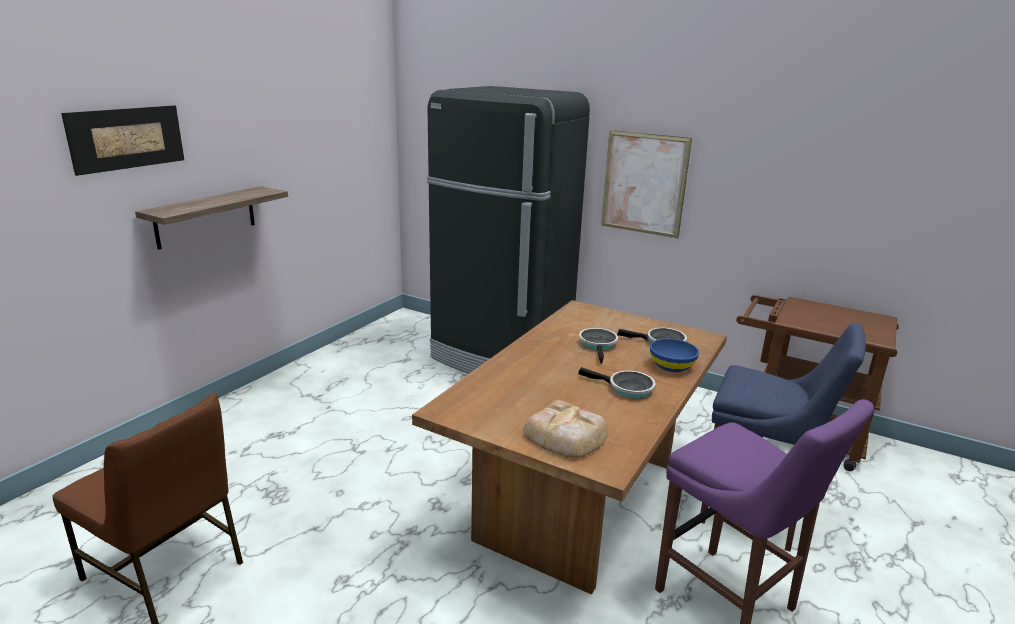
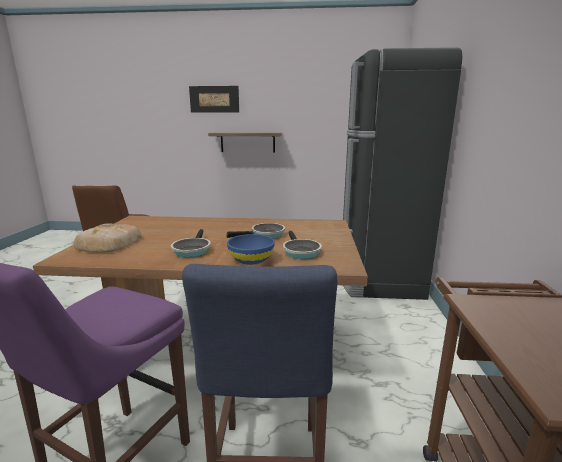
camera: 65 degrees right, 5 degrees down
picture [601,130,692,238] -> none

